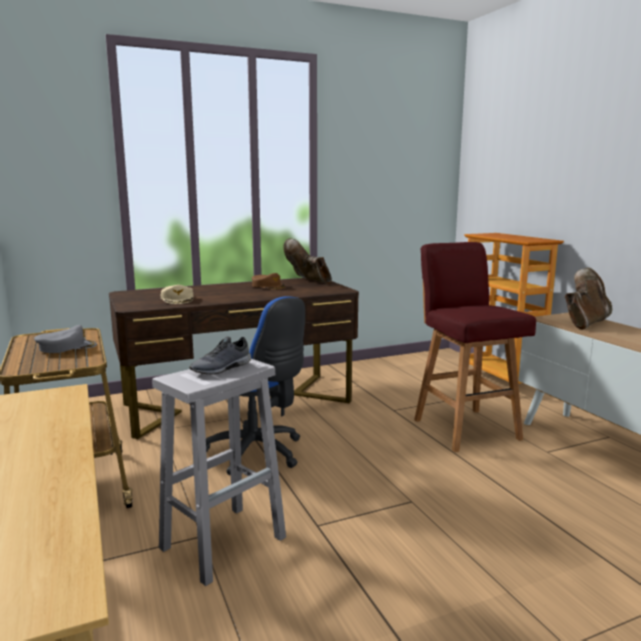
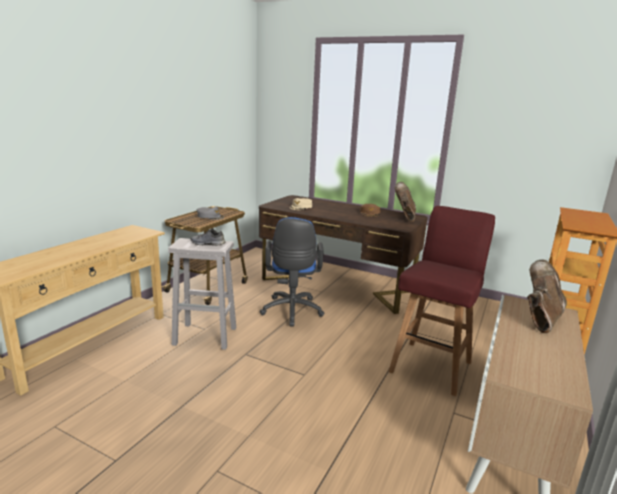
camera: 50 degrees right, 5 degrees up
brown boot [565,268,612,330] -> brown boot turned 60 degrees counterclockwise [527,260,567,333]

